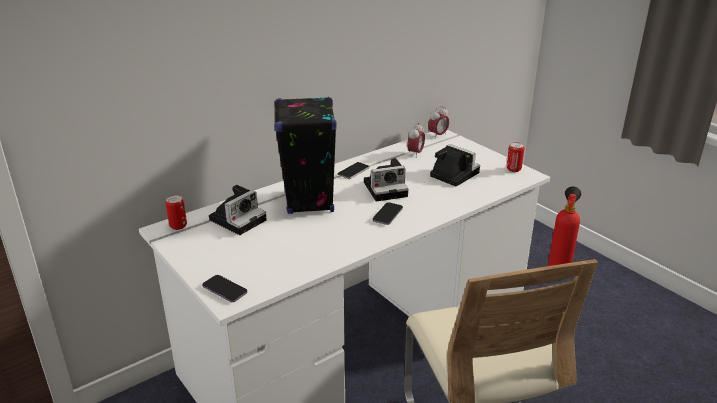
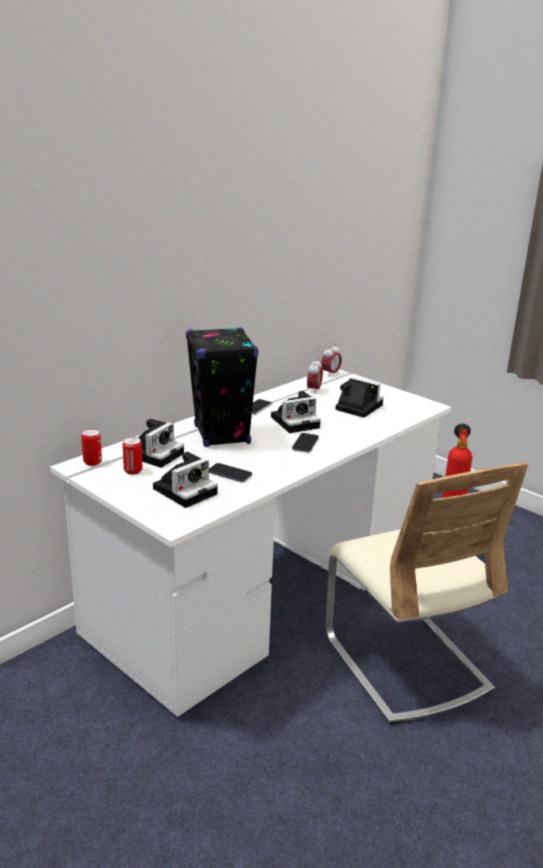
camera: 10 degrees left, 5 degrees down
phone [202,275,248,302] -> phone moved to [209,463,252,482]
can [507,142,524,172] -> can moved to [122,437,143,475]
none -> camera [153,452,218,508]

